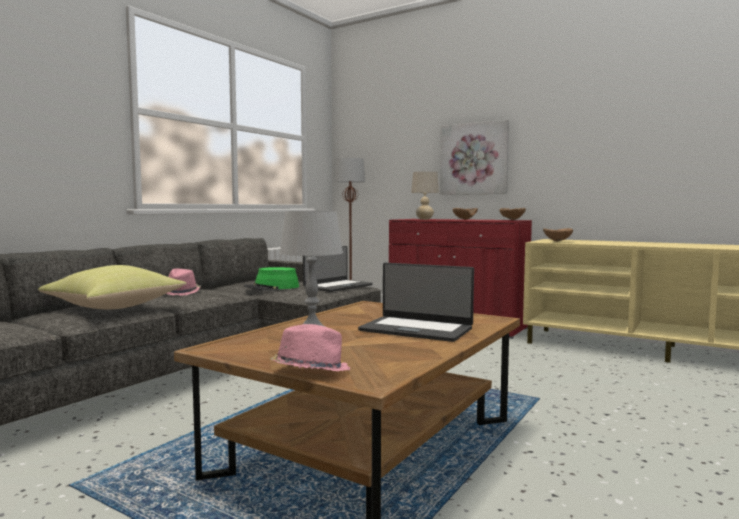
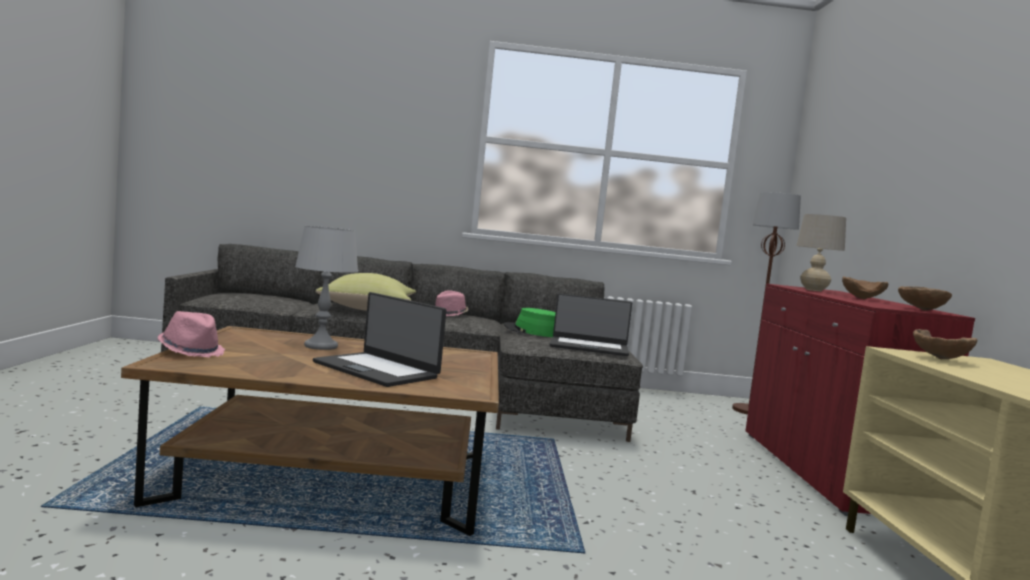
camera: 55 degrees right, 0 degrees up
laptop [358,263,474,342] -> laptop turned 45 degrees counterclockwise [313,292,446,387]
picture [440,120,509,195] -> none

